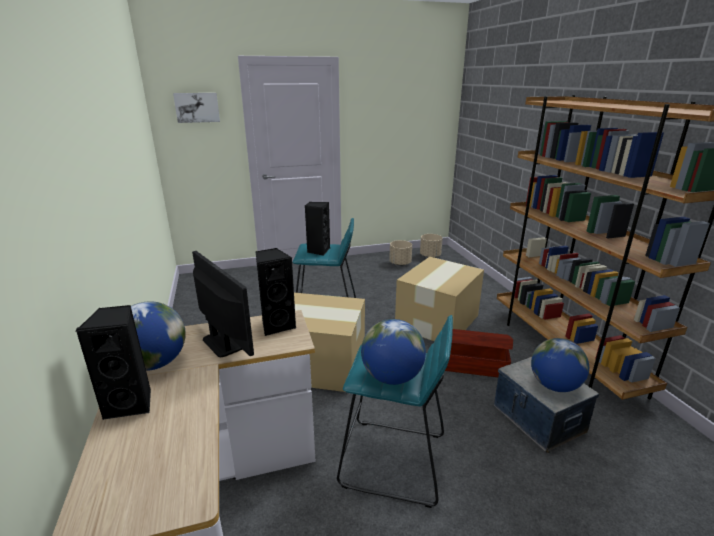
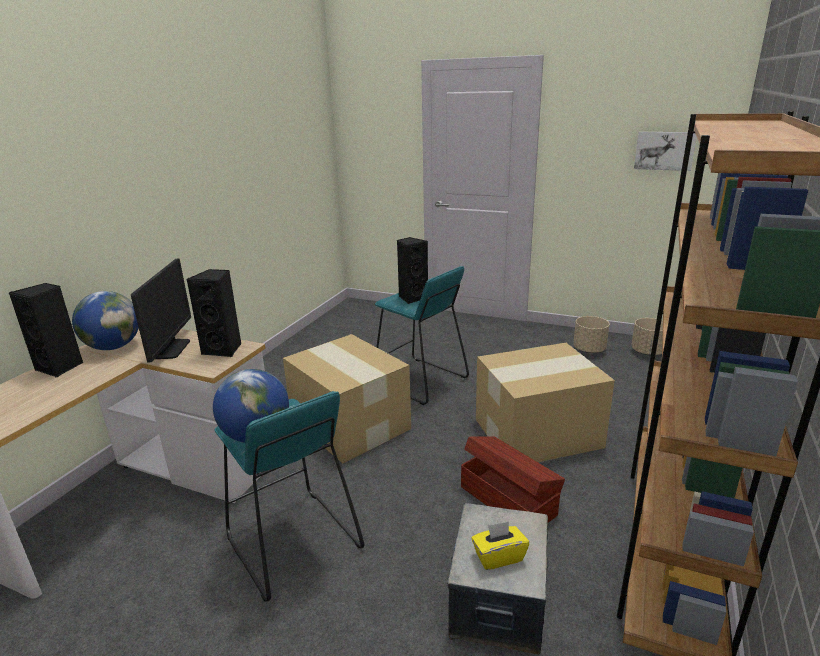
camera: 40 degrees right, 0 degrees up
picture [173,93,220,123] -> picture moved to [634,132,697,171]
globe [531,338,589,392] -> yellow tissue box [471,521,529,570]

